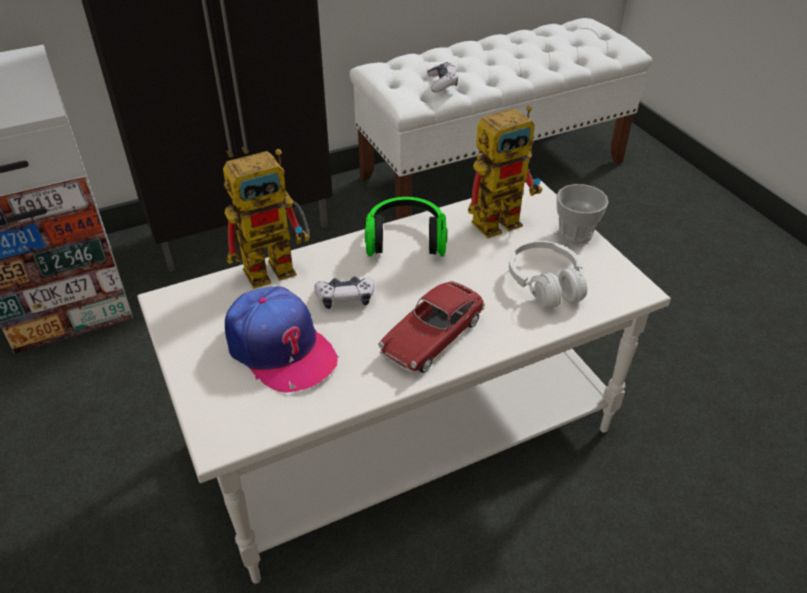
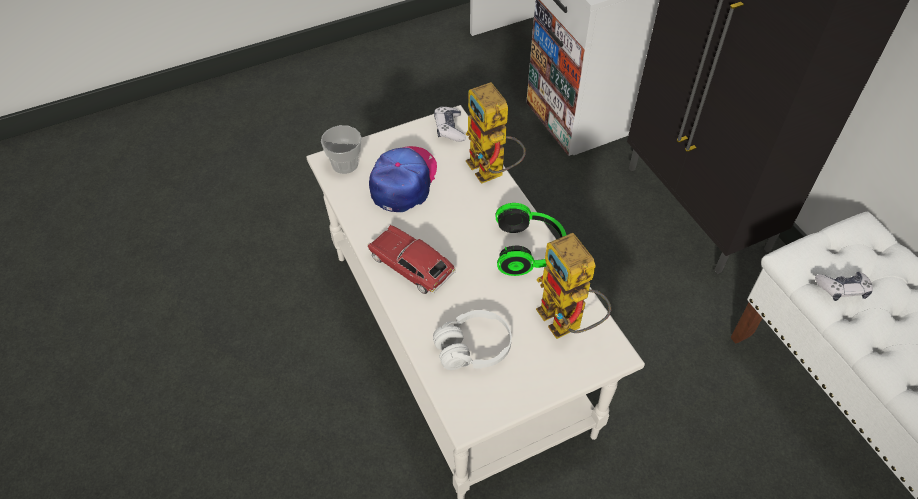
camera: 90 degrees right, 10 degrees up
cap [225,286,338,393] -> cap turned 150 degrees clockwise [369,146,437,212]
game controller [314,277,375,309] -> game controller moved to [434,107,466,142]
cup [557,184,608,244] -> cup moved to [321,125,362,174]

